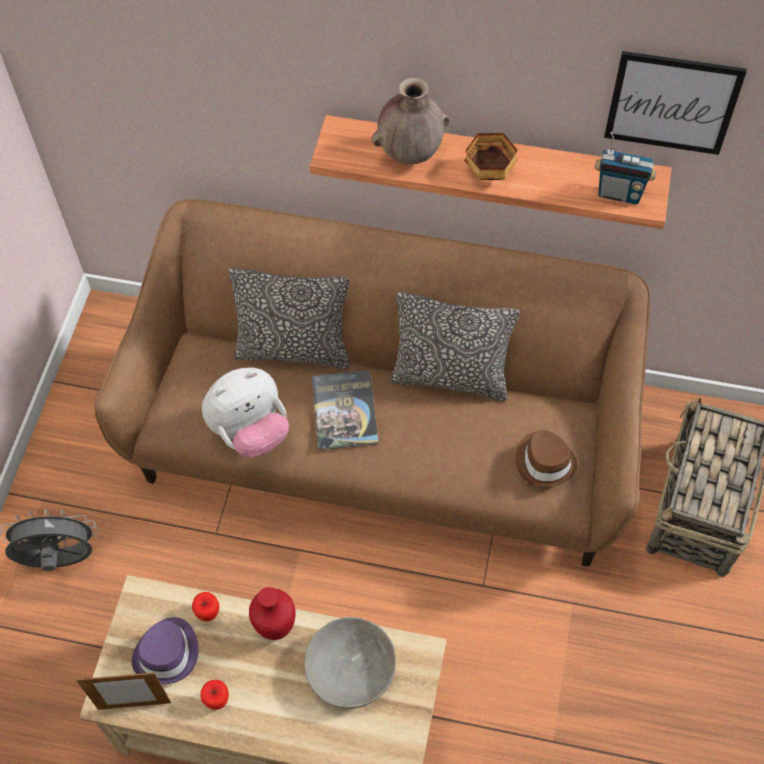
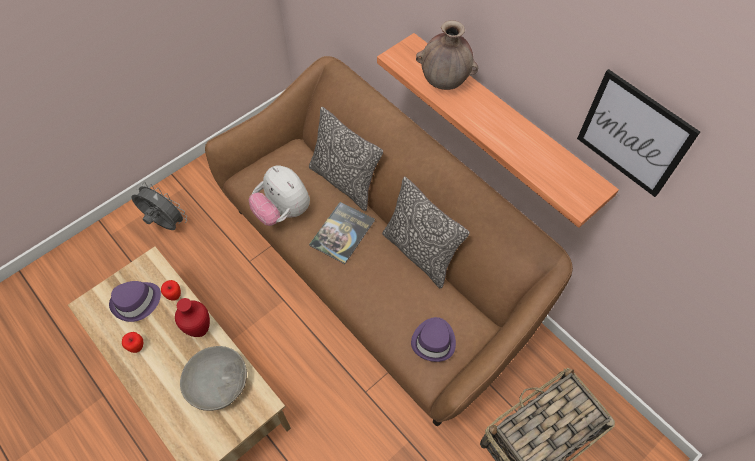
camera: 35 degrees right, 0 degrees up
picture frame [76,672,171,710] -> none
plush toy [202,368,289,457] -> plush toy turned 45 degrees clockwise [249,165,310,226]
bowl [464,133,518,180] -> none
brown hat [516,430,578,487] -> purple hat [411,317,456,362]
radio [595,132,656,204] -> none

